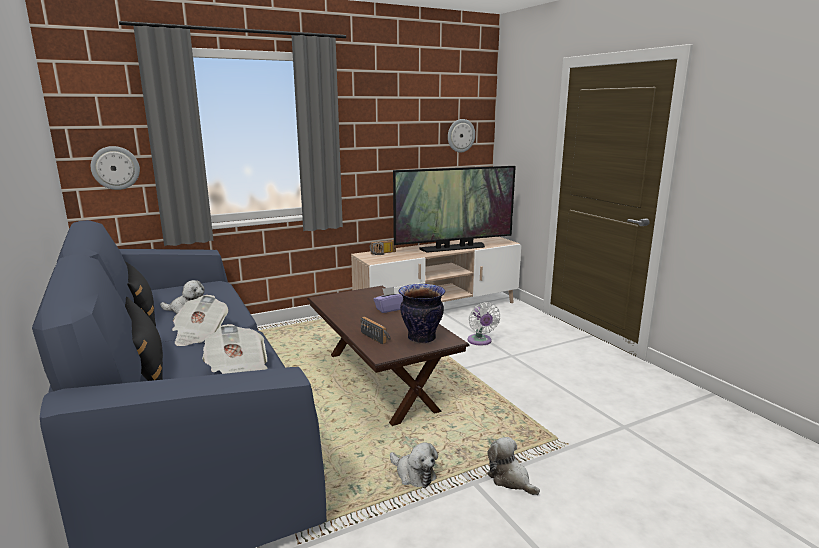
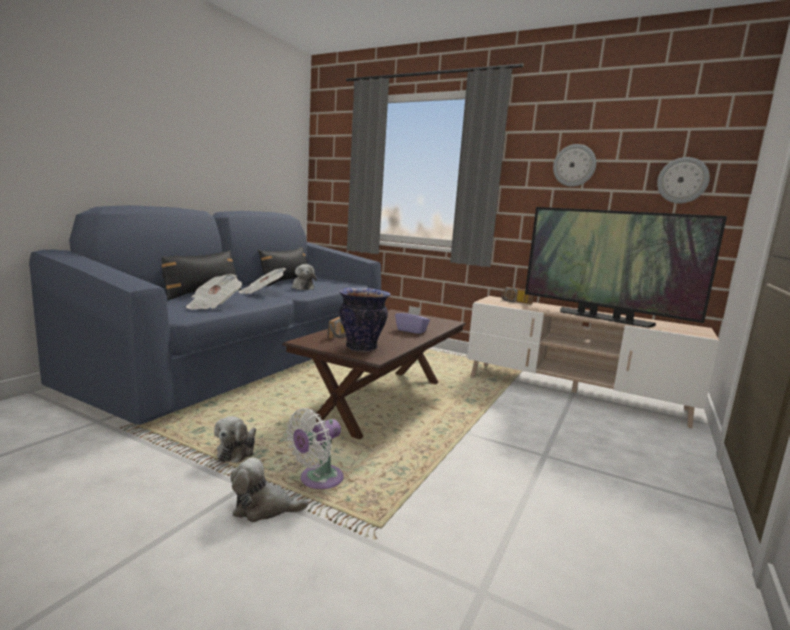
camera: 55 degrees right, 5 degrees down
wall clock [91,146,140,190] -> wall clock moved to [553,144,596,187]
white fan [468,302,500,346] -> white fan moved to [286,408,344,489]
plush toy [487,437,540,495] -> plush toy turned 105 degrees counterclockwise [230,458,309,522]

